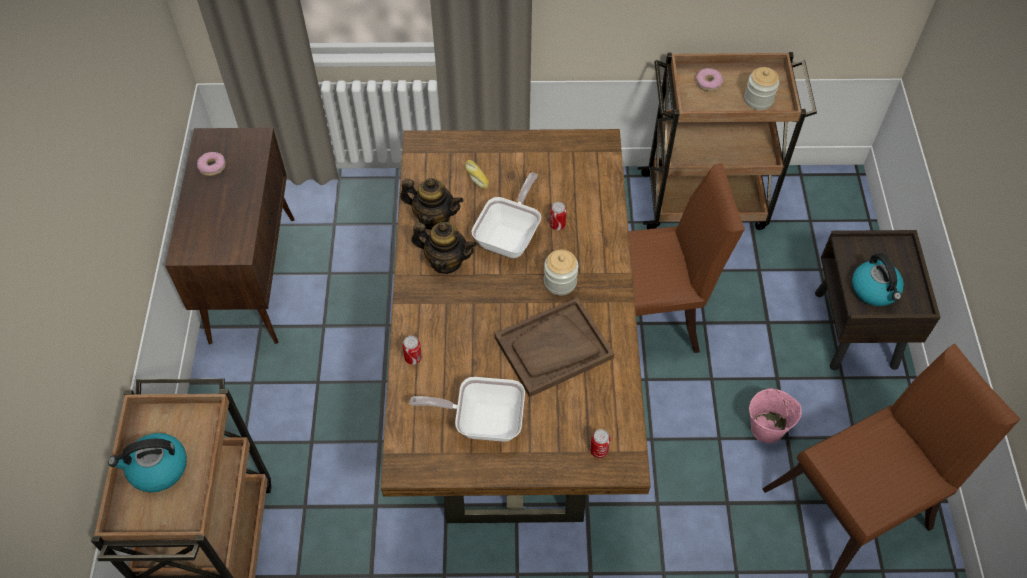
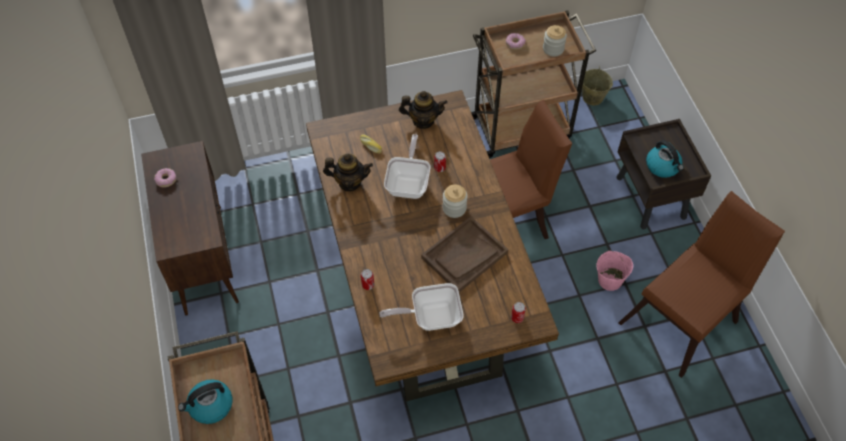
camera: 15 degrees left, 0 degrees up
teapot [411,222,477,274] -> teapot moved to [399,91,448,129]
none -> beige bucket [582,65,613,105]

